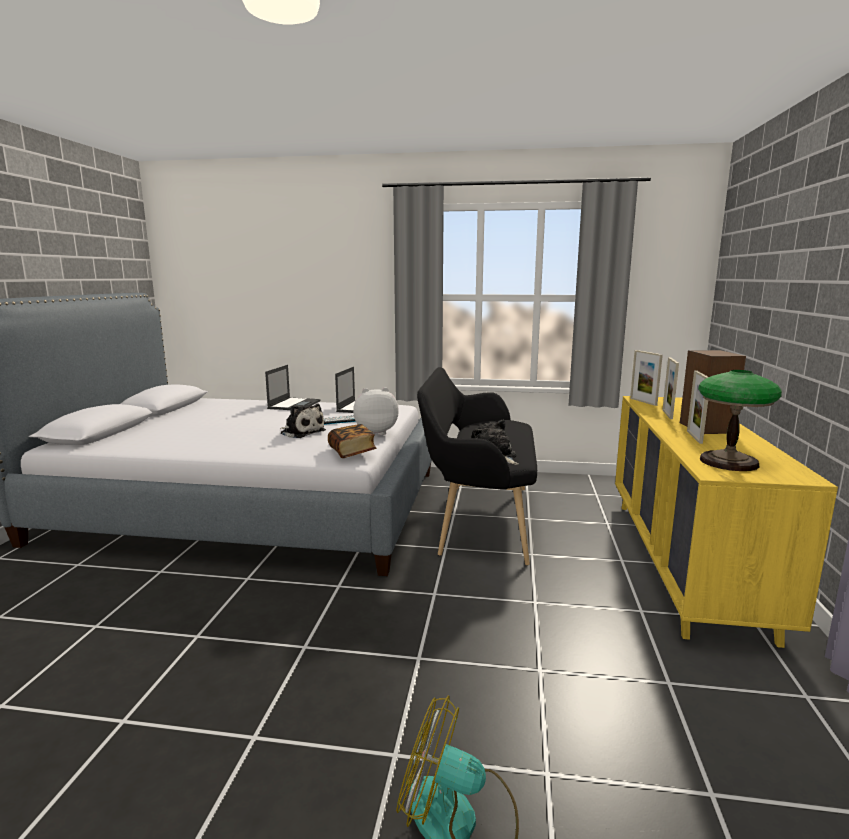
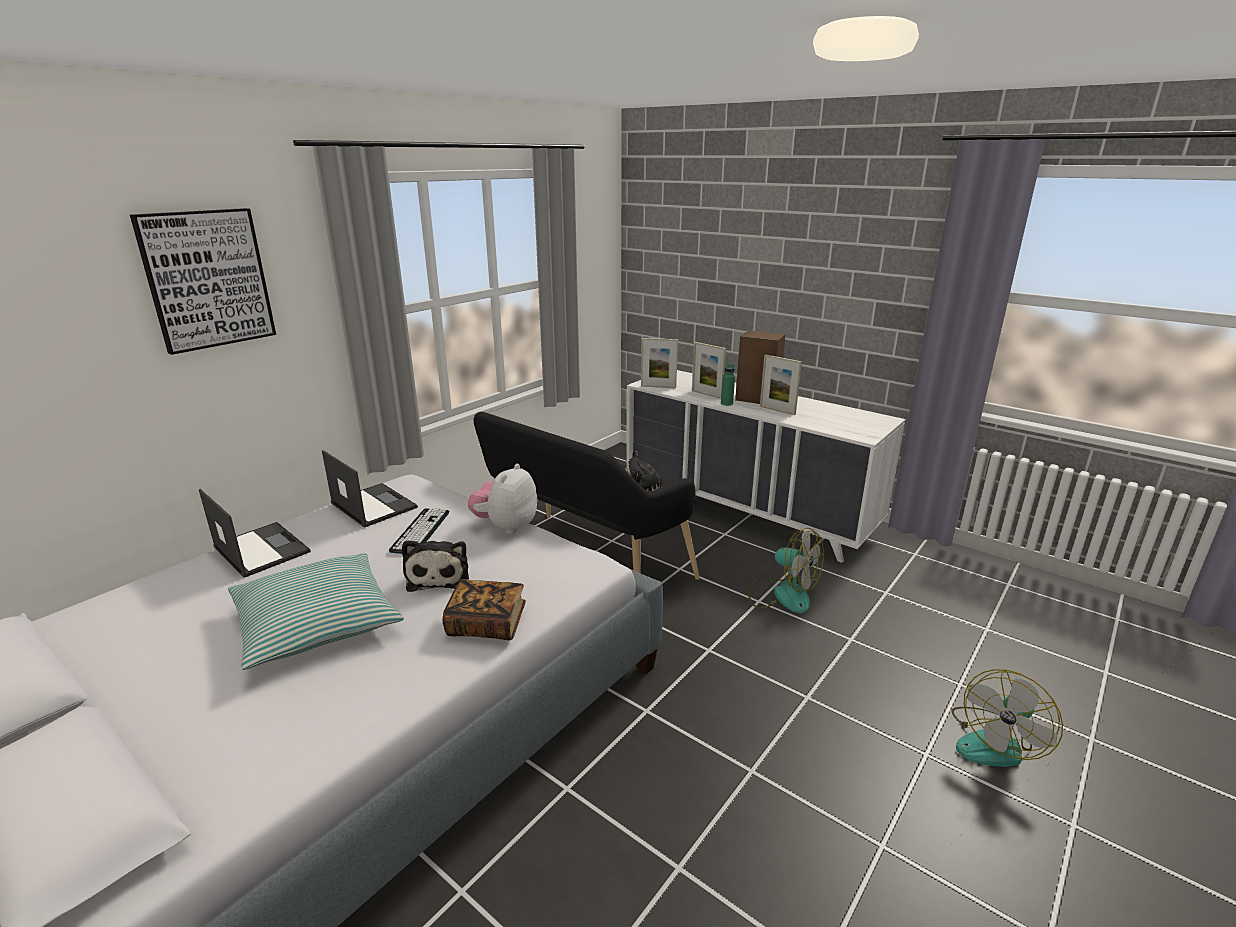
camera: 60 degrees left, 10 degrees up
plush toy [280,404,326,438] -> plush toy turned 105 degrees clockwise [402,540,469,592]
book [328,424,376,458] -> book moved to [443,579,526,640]
yellow dresser [615,396,838,648] -> white dresser [626,370,906,563]
table lamp [698,370,782,471] -> none
none -> picture [130,208,276,355]
none -> pillow [228,553,404,670]
none -> green bottle [721,364,735,406]
none -> fan [748,528,824,613]

